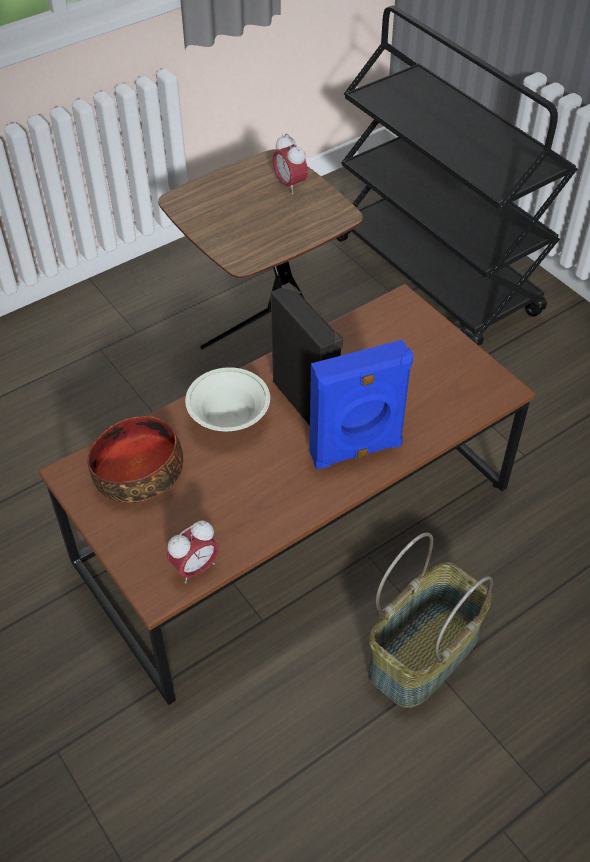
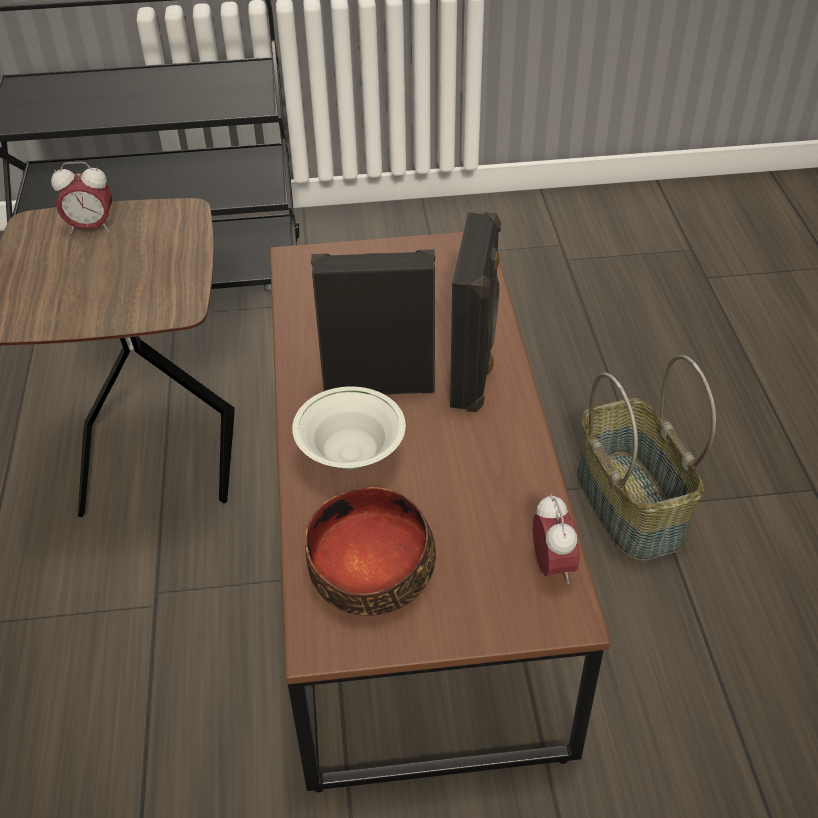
camera: 60 degrees left, 5 degrees down
blue speaker [310,340,414,469] -> black speaker [450,212,501,412]

